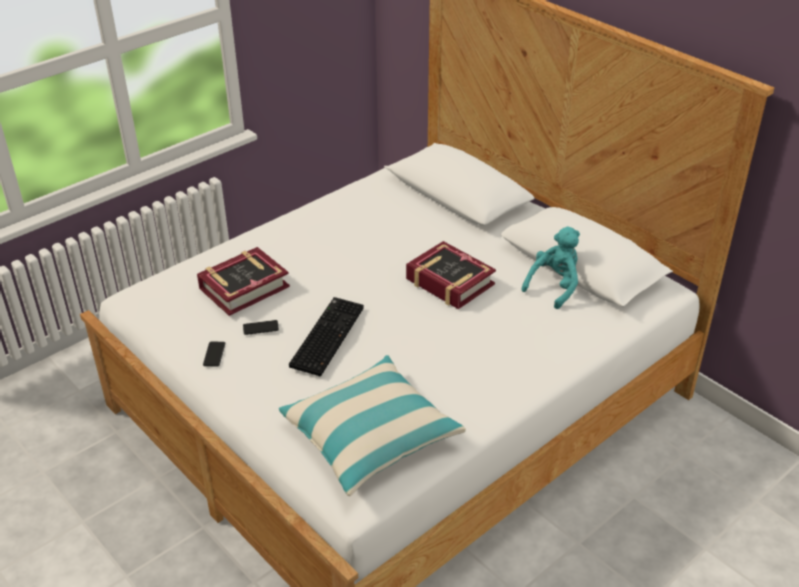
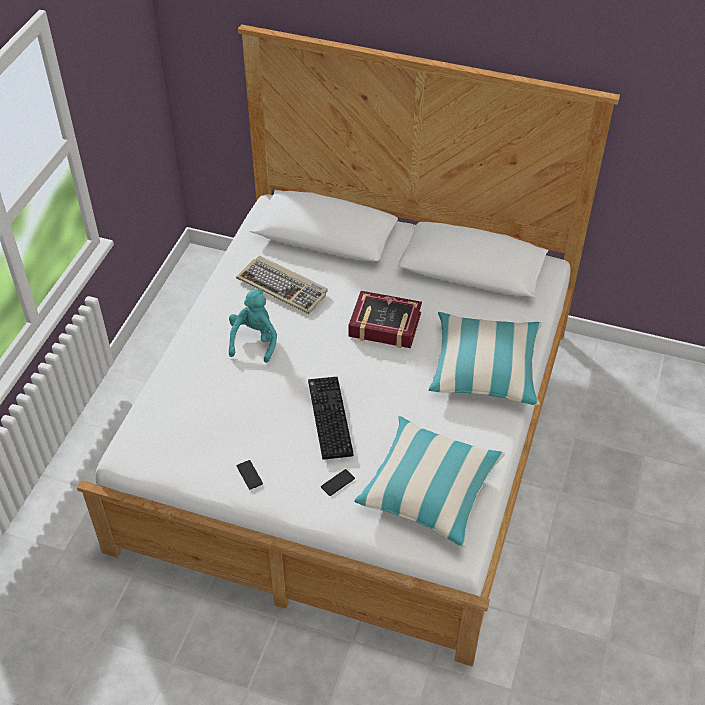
camera: 30 degrees left, 10 degrees up
book [197,247,290,316] -> none
phone [243,320,279,335] -> phone moved to [321,469,355,496]
turquoise plush toy [521,227,580,309] -> turquoise plush toy moved to [229,289,277,363]
none -> keyboard [236,256,328,314]
none -> pillow [429,312,542,405]

